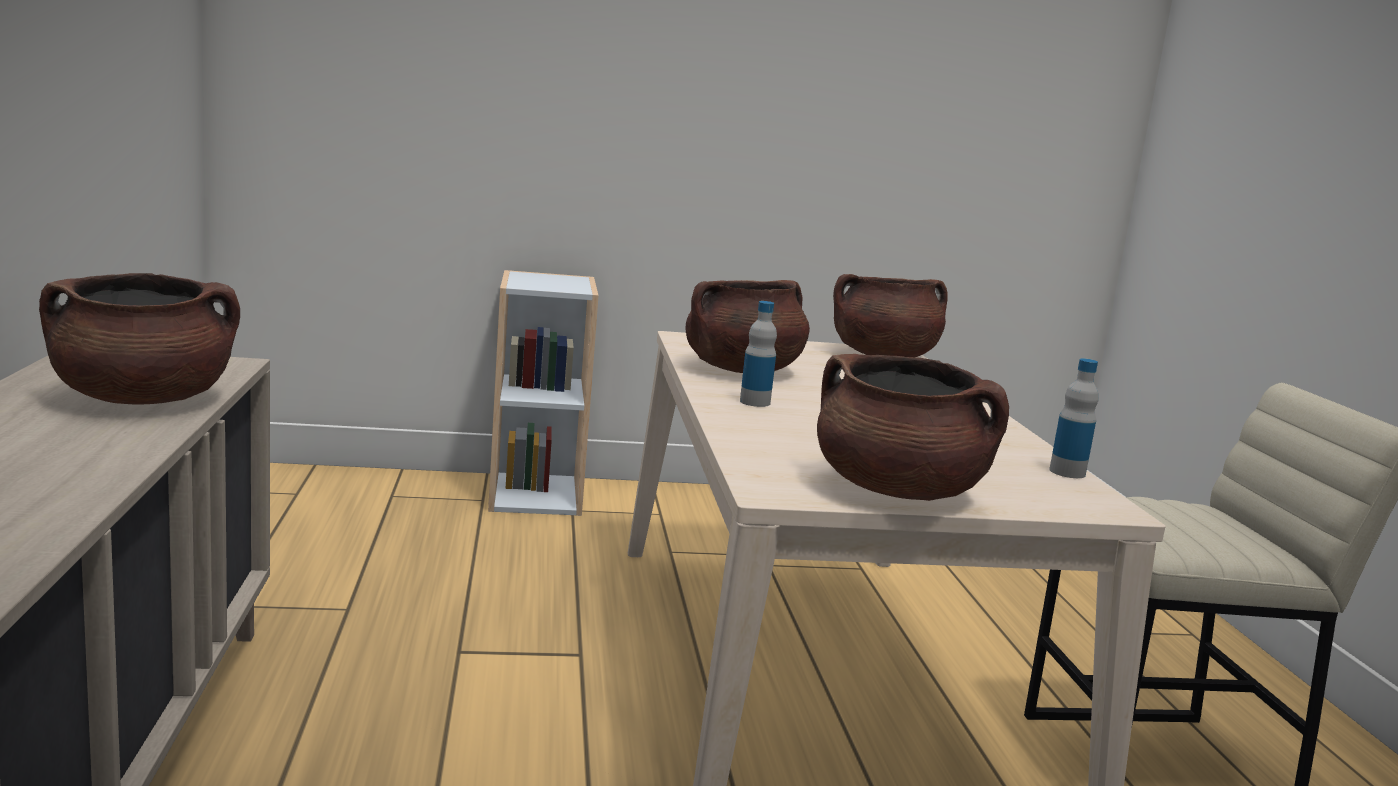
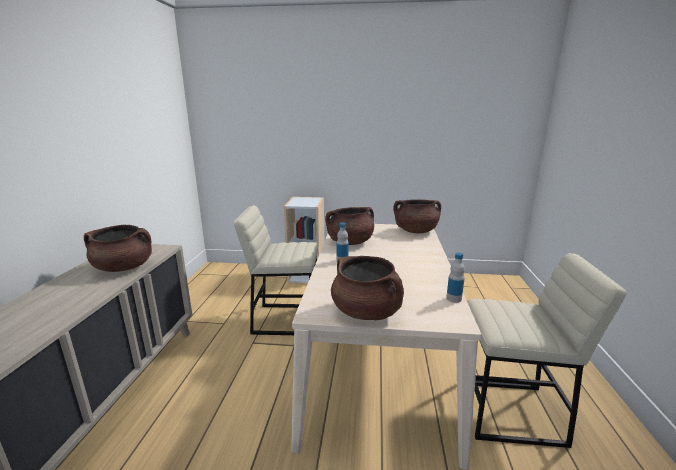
camera: 15 degrees right, 5 degrees up
none -> beige chair [234,205,318,335]

